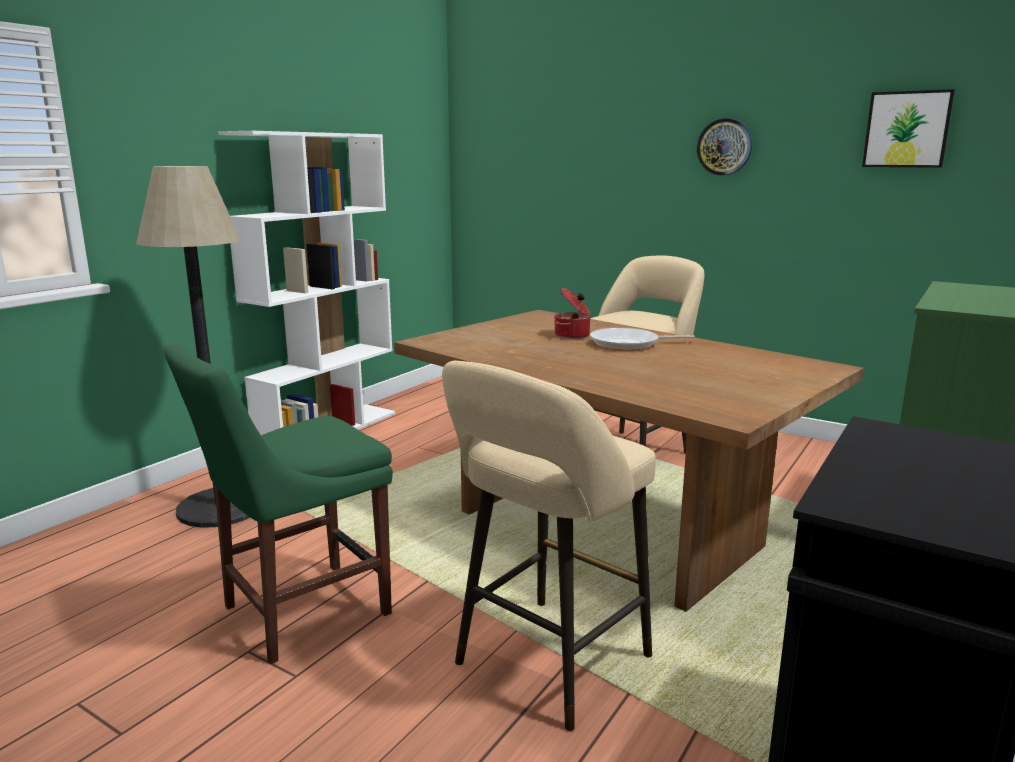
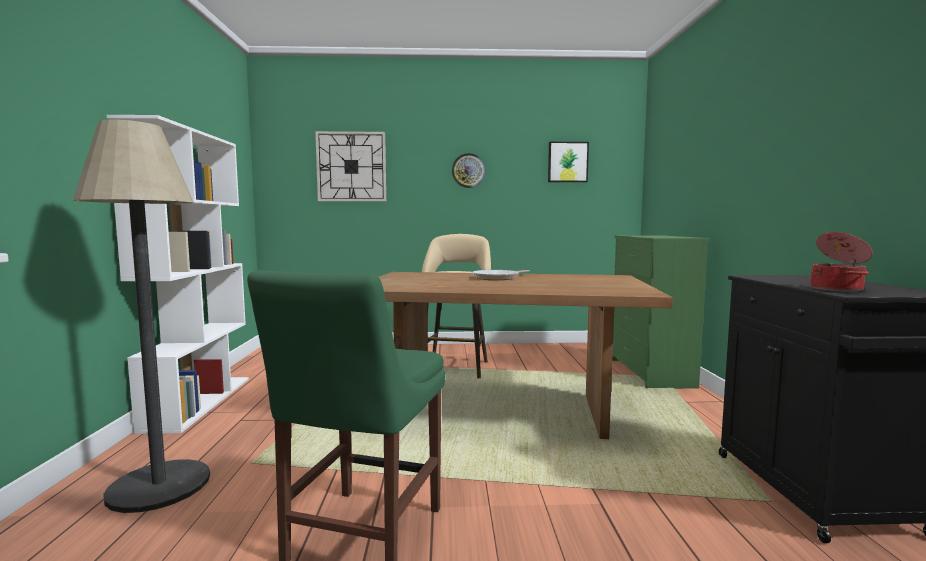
camera: 35 degrees left, 10 degrees down
beige stool [442,361,656,731] -> none
cooking pot [554,288,590,339] -> cooking pot moved to [811,232,873,292]
none -> wall clock [315,131,386,201]

